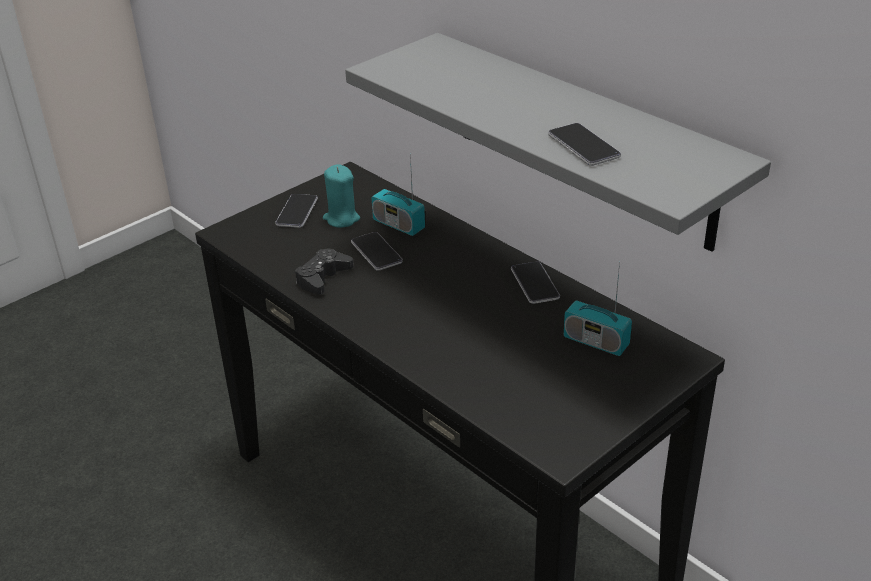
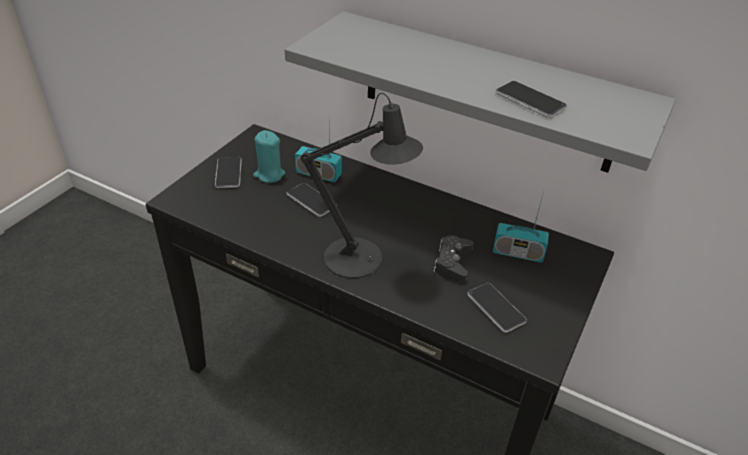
camera: 20 degrees left, 5 degrees up
black game controller [295,249,353,295] -> black game controller moved to [433,235,474,281]
phone [511,261,560,304] -> phone moved to [467,283,527,333]
none -> black table lamp [301,93,423,278]

